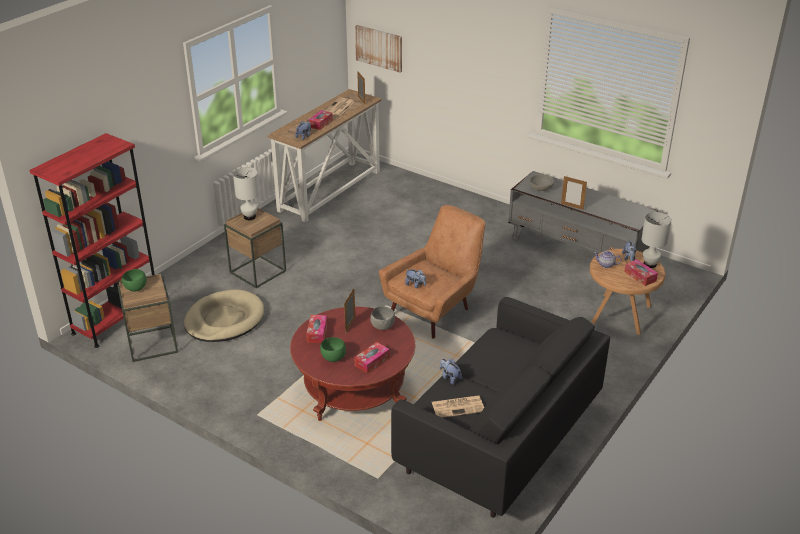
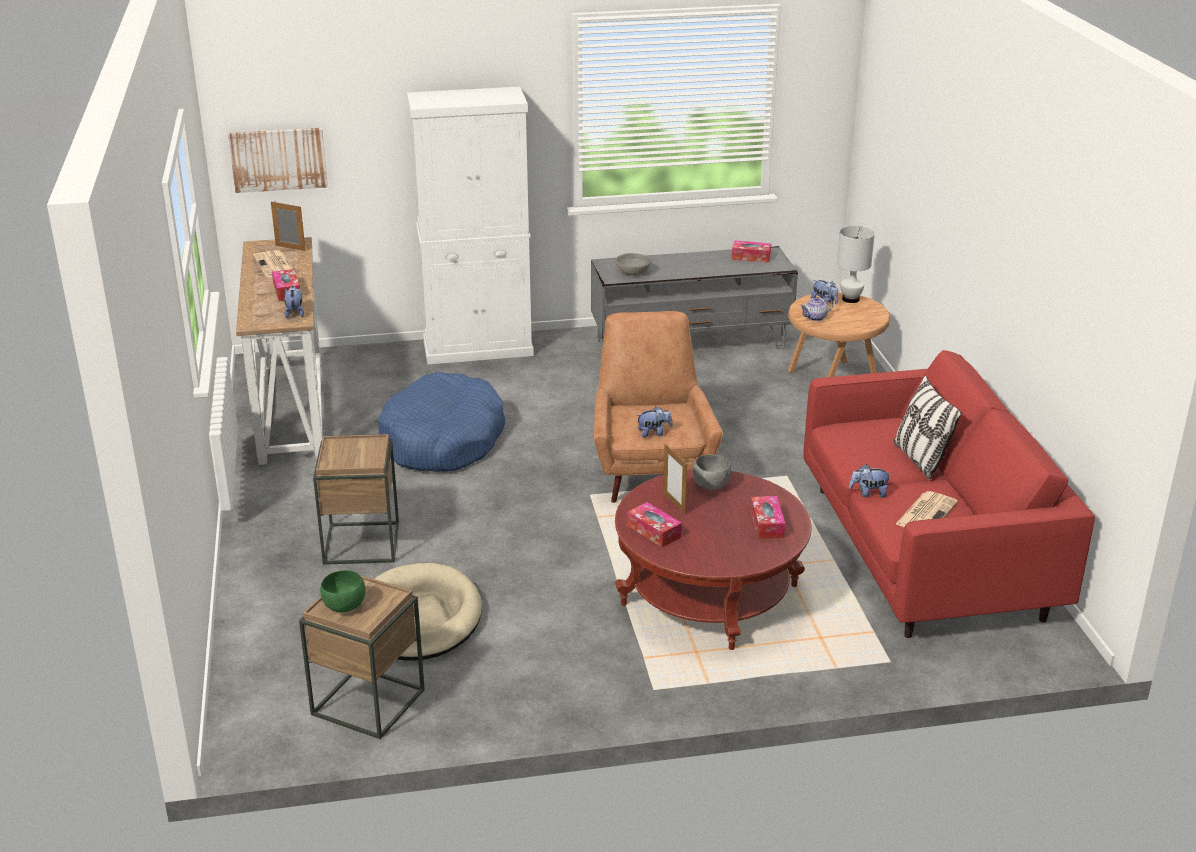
camera: 45 degrees left, 5 degrees down
red bookcase [29,133,155,348] -> none
white table lamp [233,167,260,220] -> none
green bowl [320,337,346,362] -> none
black sofa [391,297,610,518] -> red sofa [804,350,1095,638]
picture frame [561,176,587,210] -> none
tissue box [625,259,658,286] -> tissue box moved to [732,241,771,263]
none -> blue dog bed [378,372,505,472]
none -> white cabinet [407,87,534,365]
none -> pillow [893,375,962,480]

